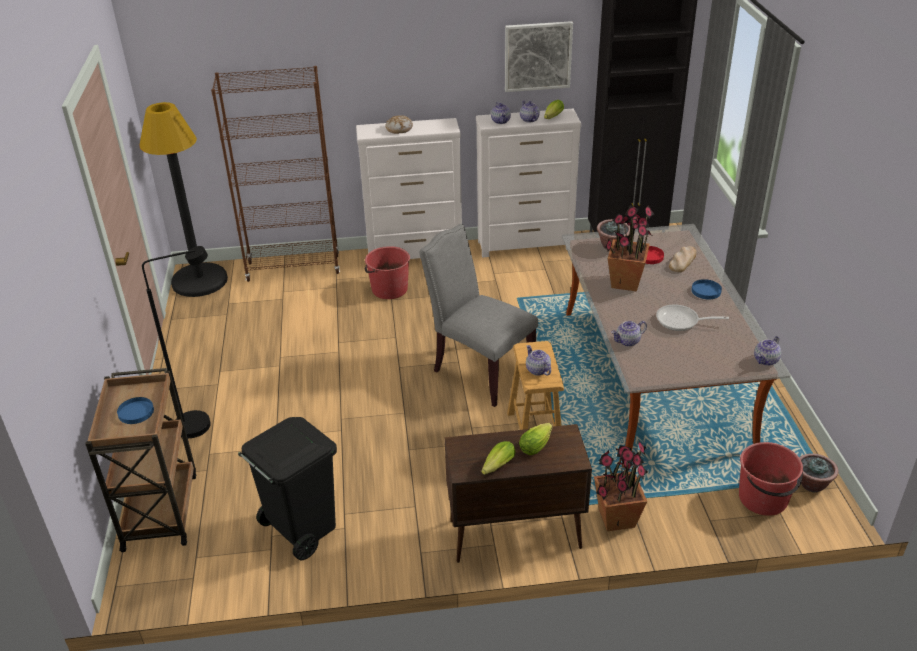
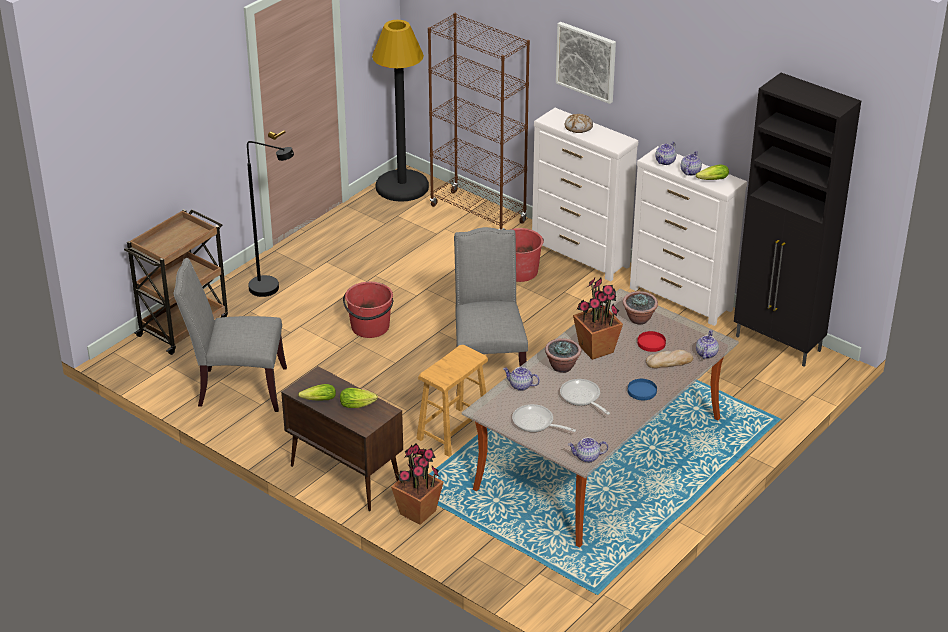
camera: 45 degrees right, 0 degrees up
blue plate [117,397,154,424] -> none
black trash can [238,417,337,560] -> grey chair [174,258,287,412]
picture [505,21,573,92] -> picture moved to [556,22,616,104]
teapot [526,345,551,376] -> teapot moved to [696,330,719,359]
red bucket [739,442,803,516] -> red bucket moved to [343,282,394,338]
potted plant [799,453,838,492] -> potted plant moved to [545,338,581,373]
none -> frying pan [512,404,576,432]

